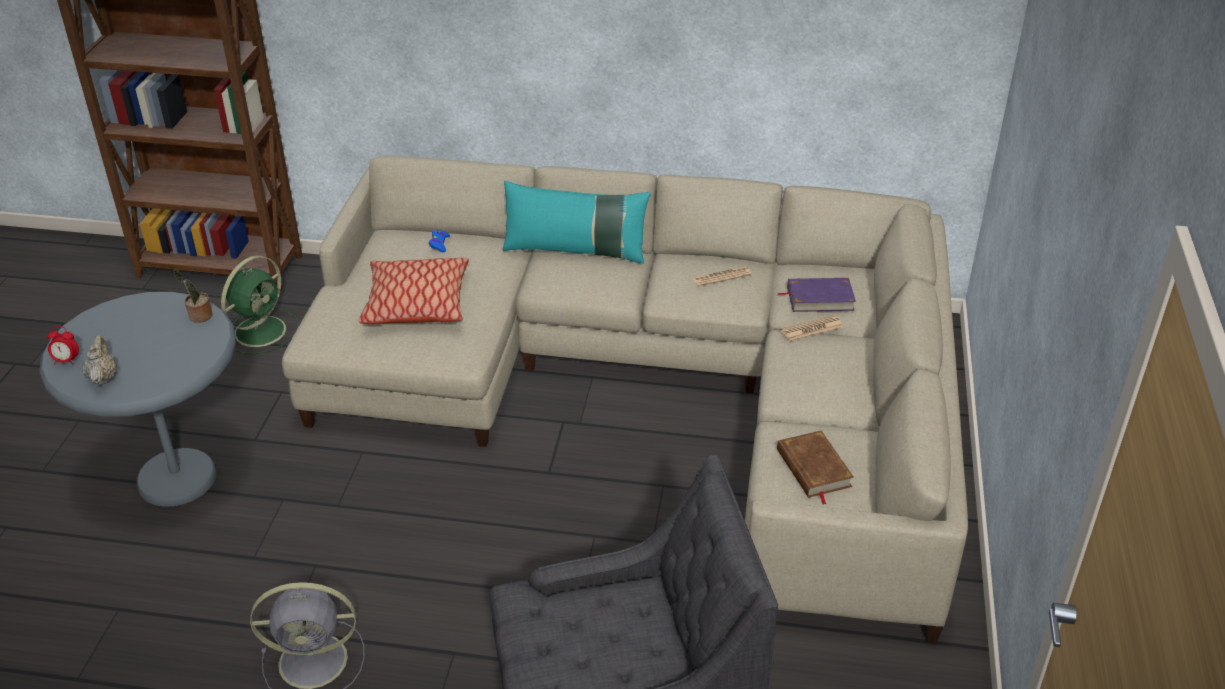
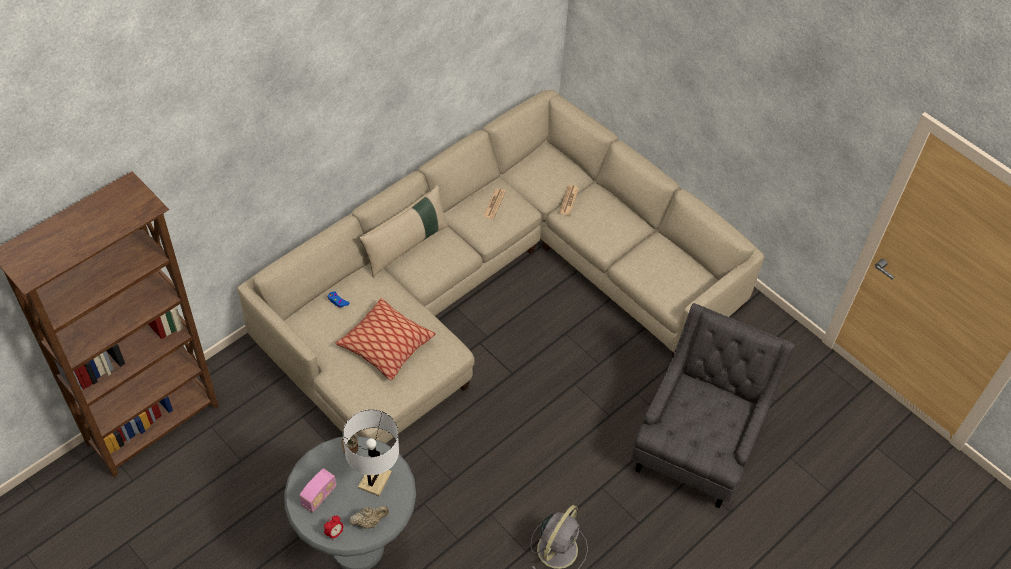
camera: 55 degrees left, 15 degrees up
beige teapot [82,335,117,385] -> beige teapot turned 135 degrees clockwise [349,506,389,529]
green fan [221,255,299,354] -> none
turquoise pillow [503,181,651,264] -> beige pillow [359,185,448,277]
purple book [777,278,856,312] -> none
brown book [777,431,854,504] -> none
none -> radio [300,468,336,513]
none -> white table lamp [343,409,399,496]

